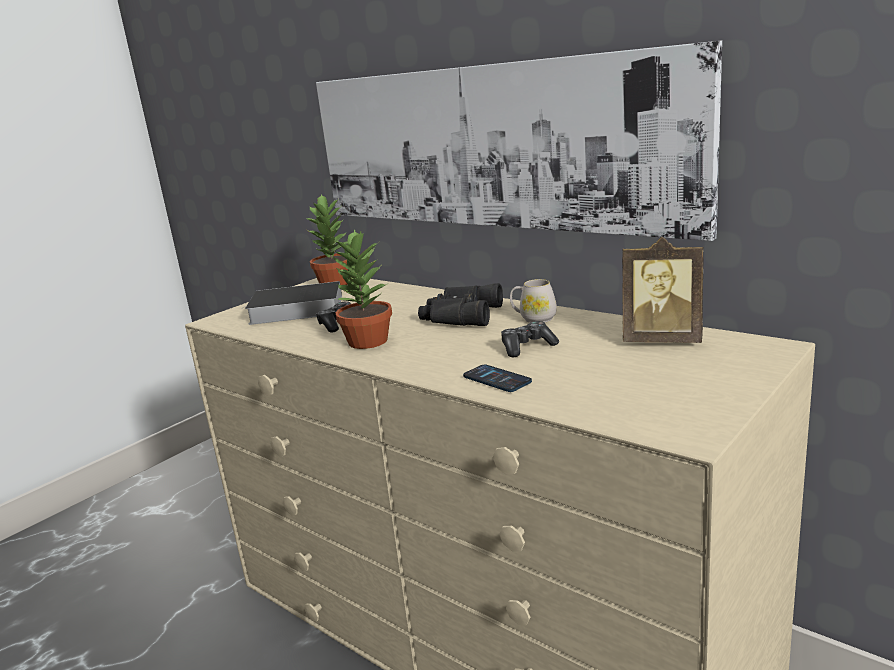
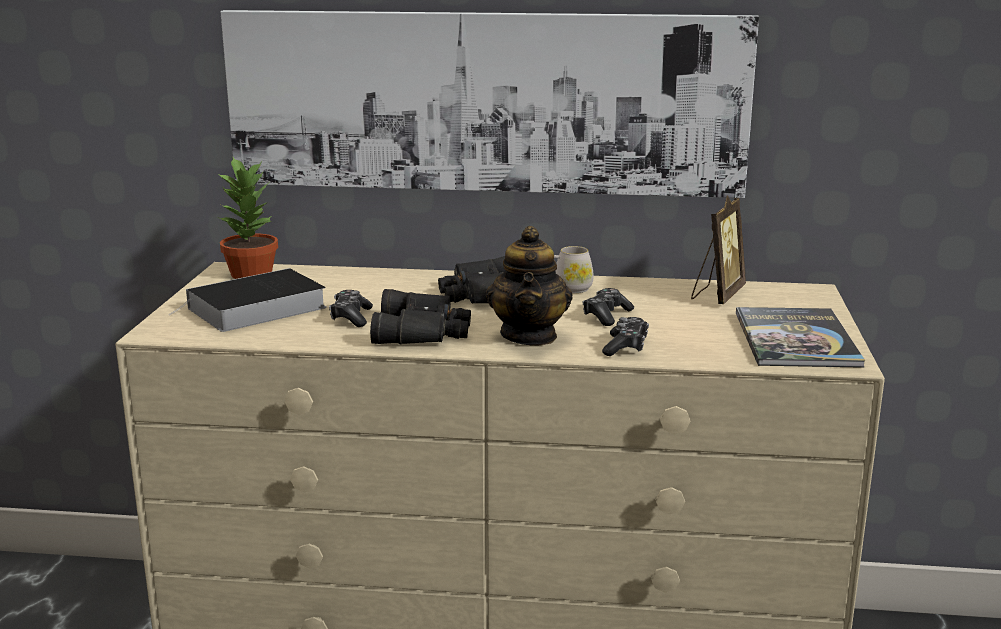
camera: 35 degrees left, 0 degrees up
potted plant [331,229,392,349] -> black binoculars [370,289,471,344]
phone [463,365,532,392] -> game controller [602,317,649,356]
picture frame [622,237,704,343] -> picture frame turned 45 degrees counterclockwise [691,196,746,304]
none -> teapot [486,226,573,345]
none -> book [736,307,865,368]

